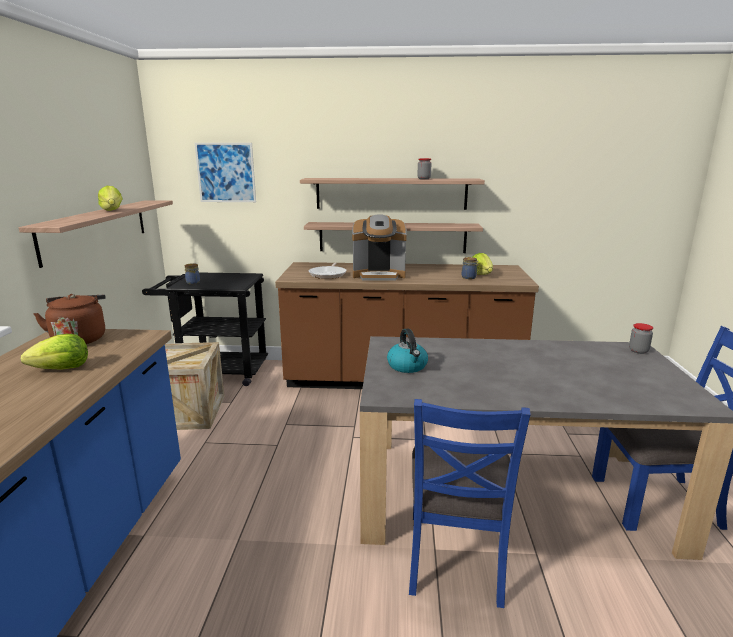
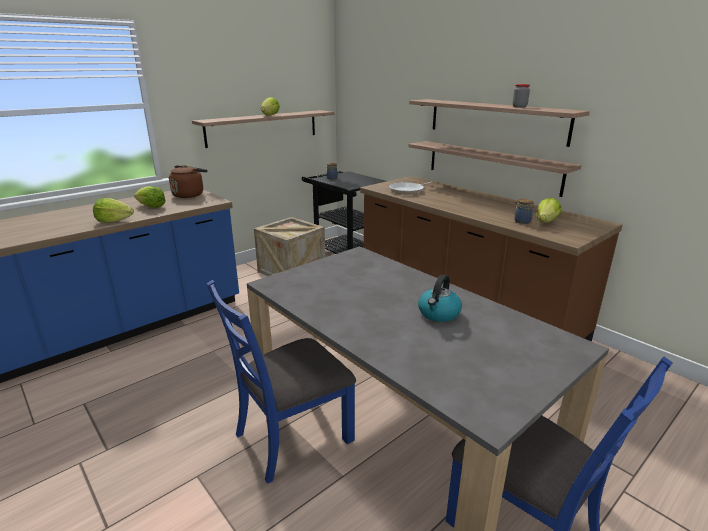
camera: 45 degrees right, 5 degrees up
picture [195,143,256,202] -> none
coffee machine [352,215,407,281] -> none
kettle [387,329,428,373] -> kettle moved to [418,275,462,322]
jar [629,323,653,354] -> none
none -> lettuce [93,198,134,223]

